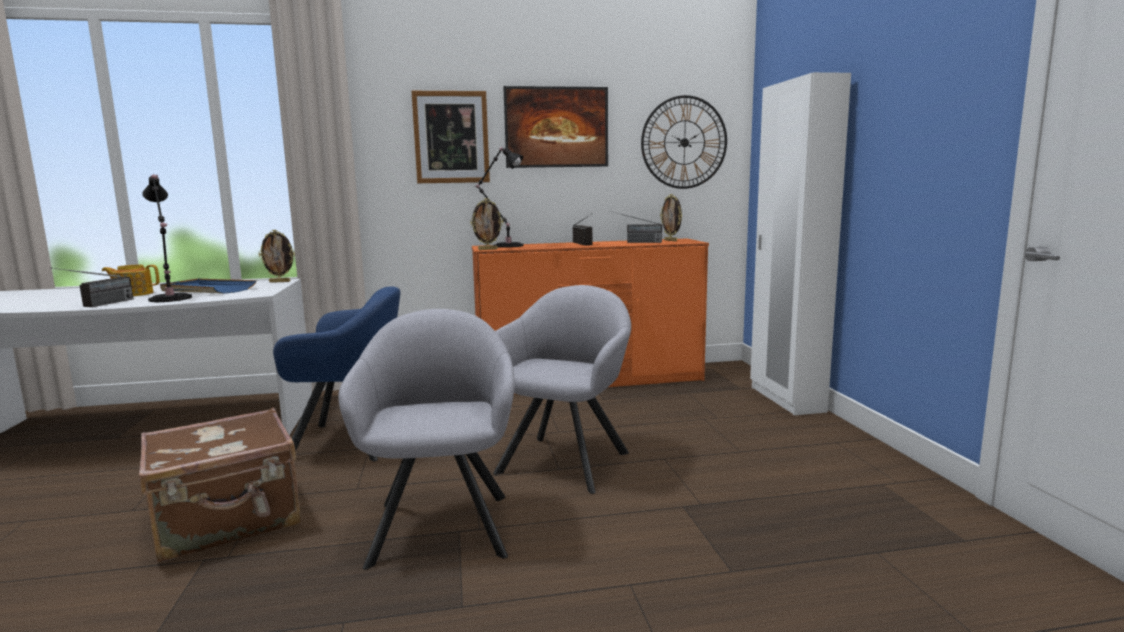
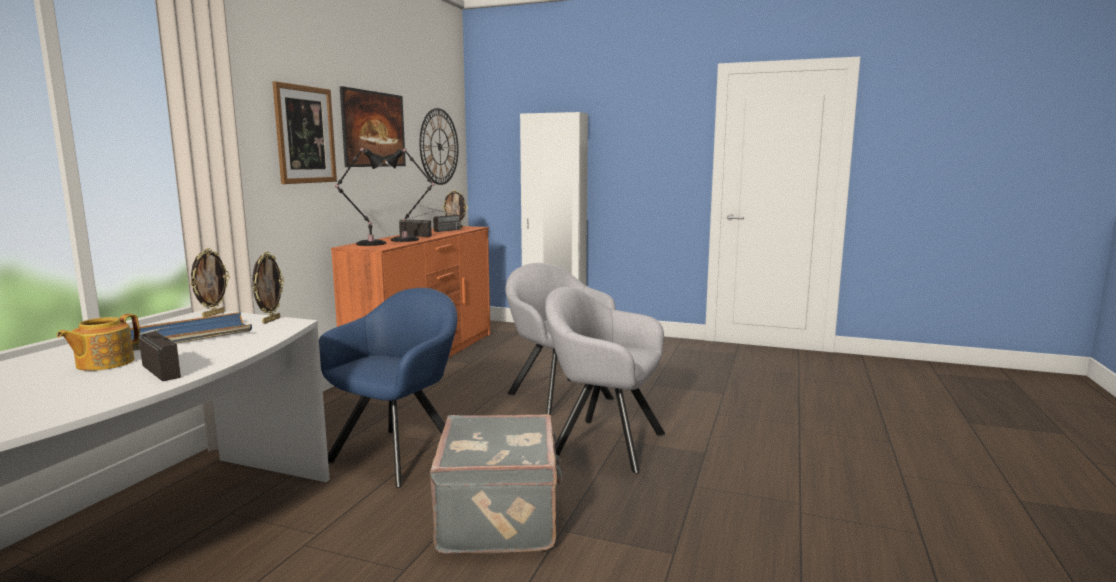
camera: 60 degrees left, 0 degrees up
brown suitcase [139,408,301,562] -> grey suitcase [430,414,563,554]
black table lamp [142,174,192,302] -> black table lamp moved to [385,148,435,242]
picture frame [470,198,504,250] -> picture frame moved to [252,252,284,324]

